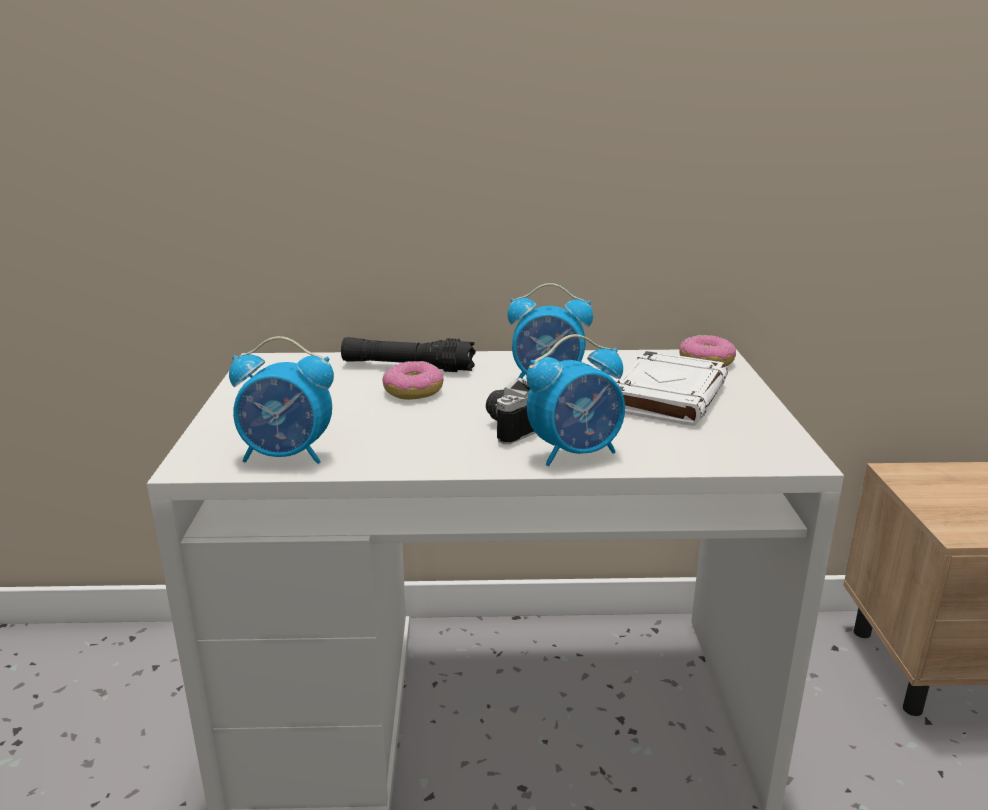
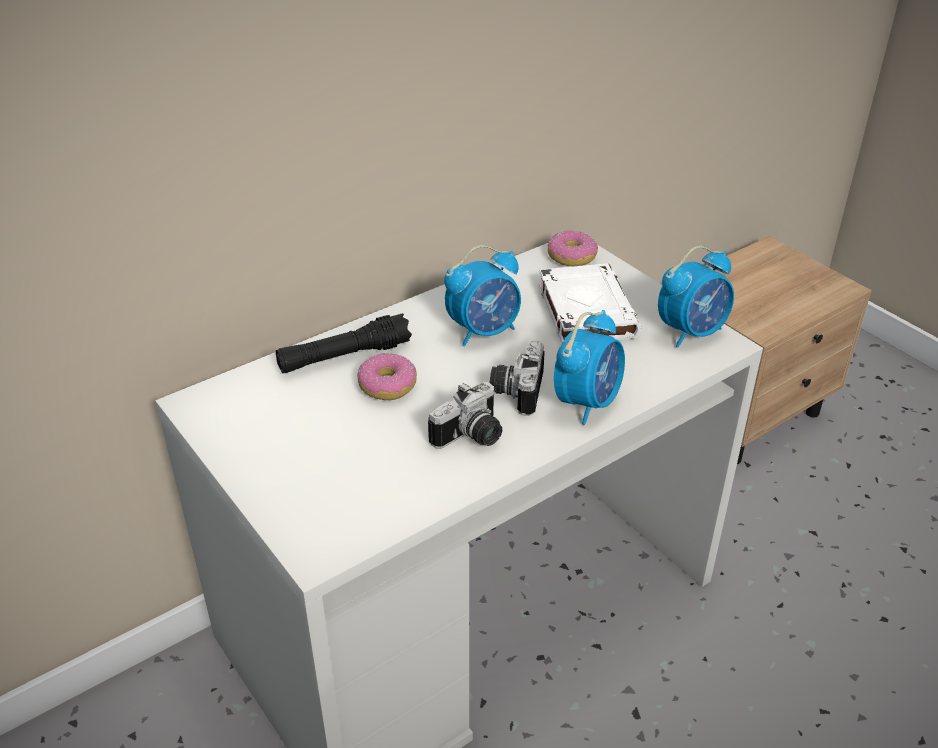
camera: 35 degrees left, 15 degrees up
alarm clock [229,336,334,464] -> alarm clock moved to [658,246,734,348]
none -> camera [428,382,502,449]

